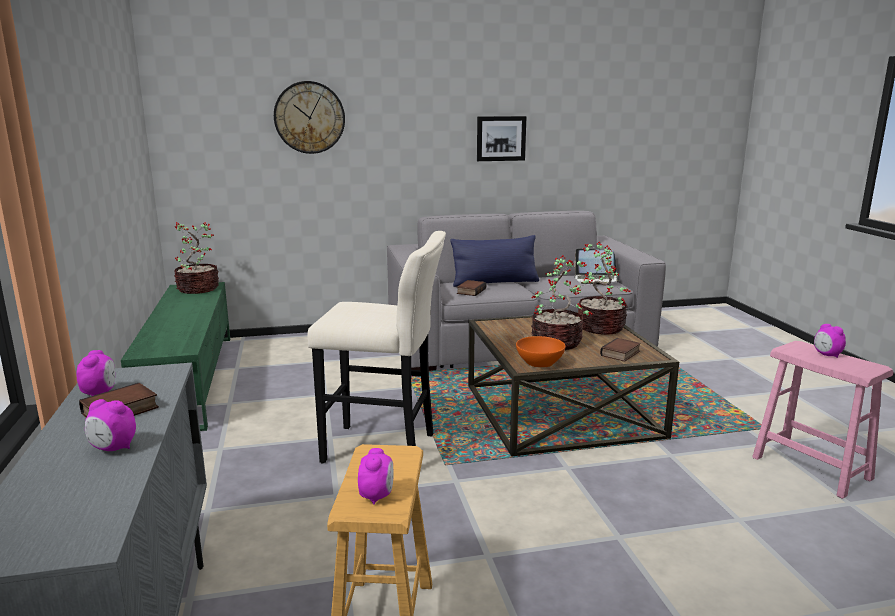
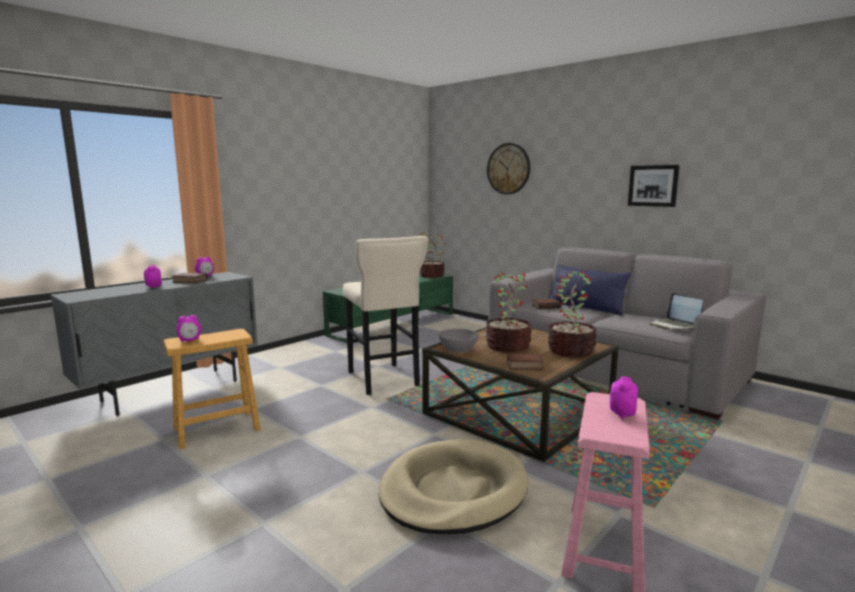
camera: 55 degrees right, 5 degrees down
orange bowl [516,336,566,368] -> grey bowl [439,329,479,353]
none -> beige dog bed [378,439,528,534]

